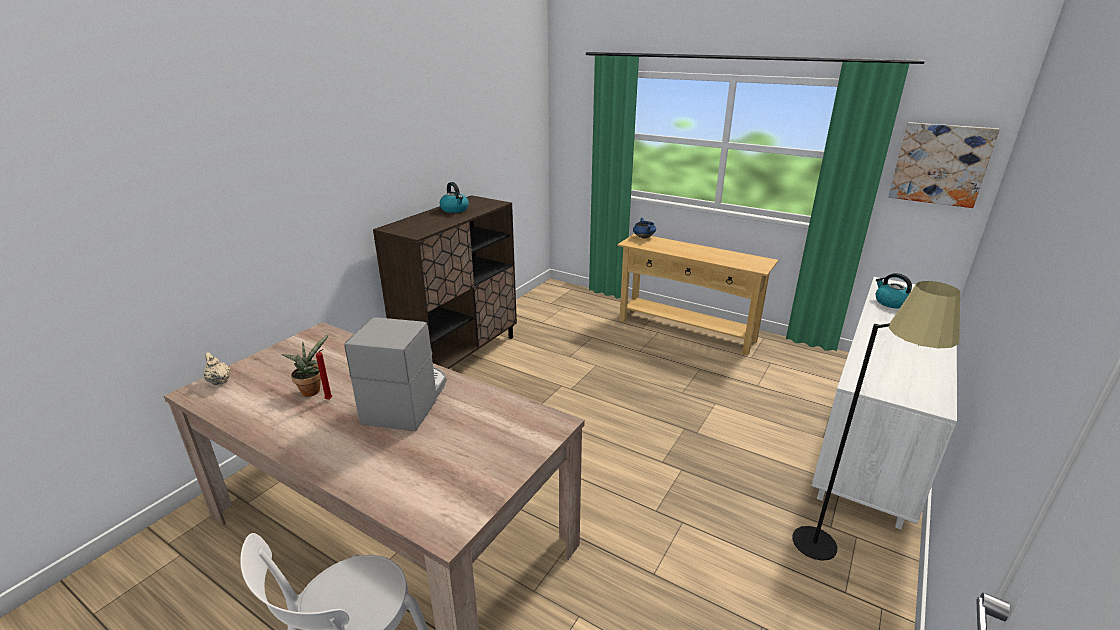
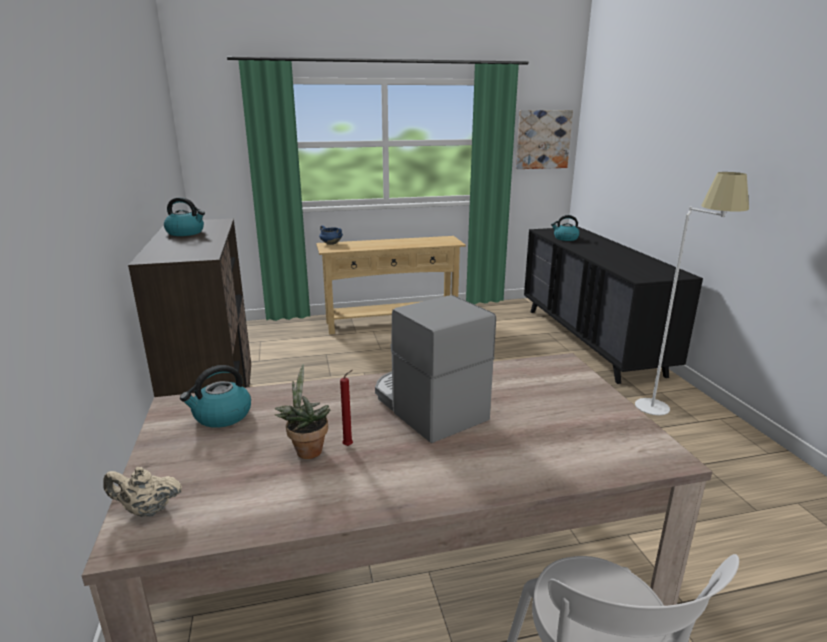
camera: 45 degrees left, 5 degrees down
black floor lamp [792,281,960,561] -> white floor lamp [635,172,749,415]
white dresser [812,277,957,530] -> black dresser [524,227,703,384]
none -> kettle [180,365,251,428]

